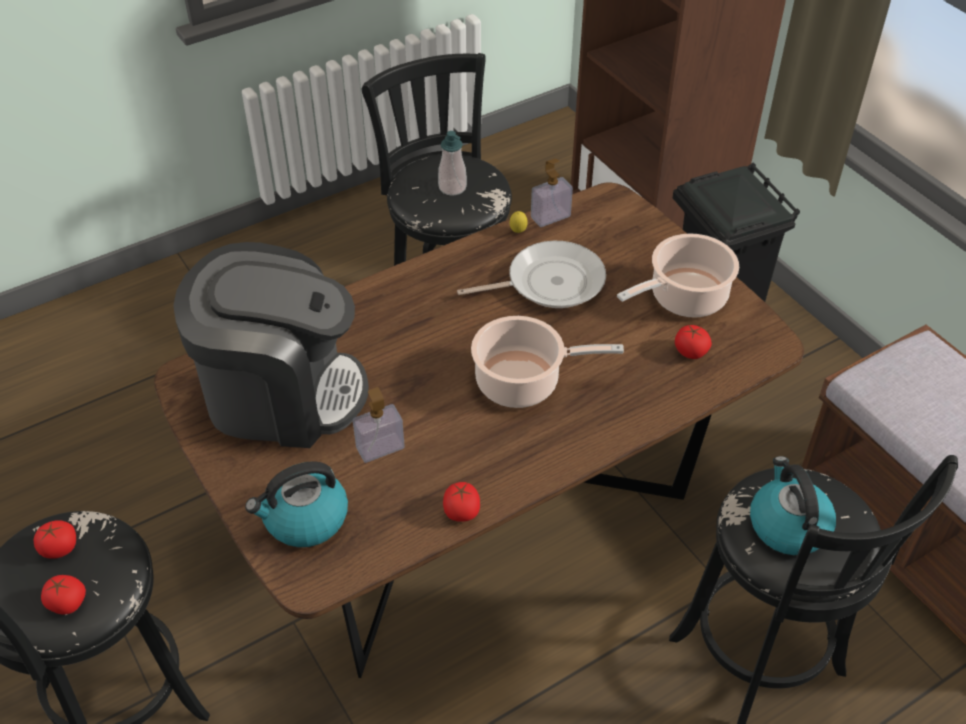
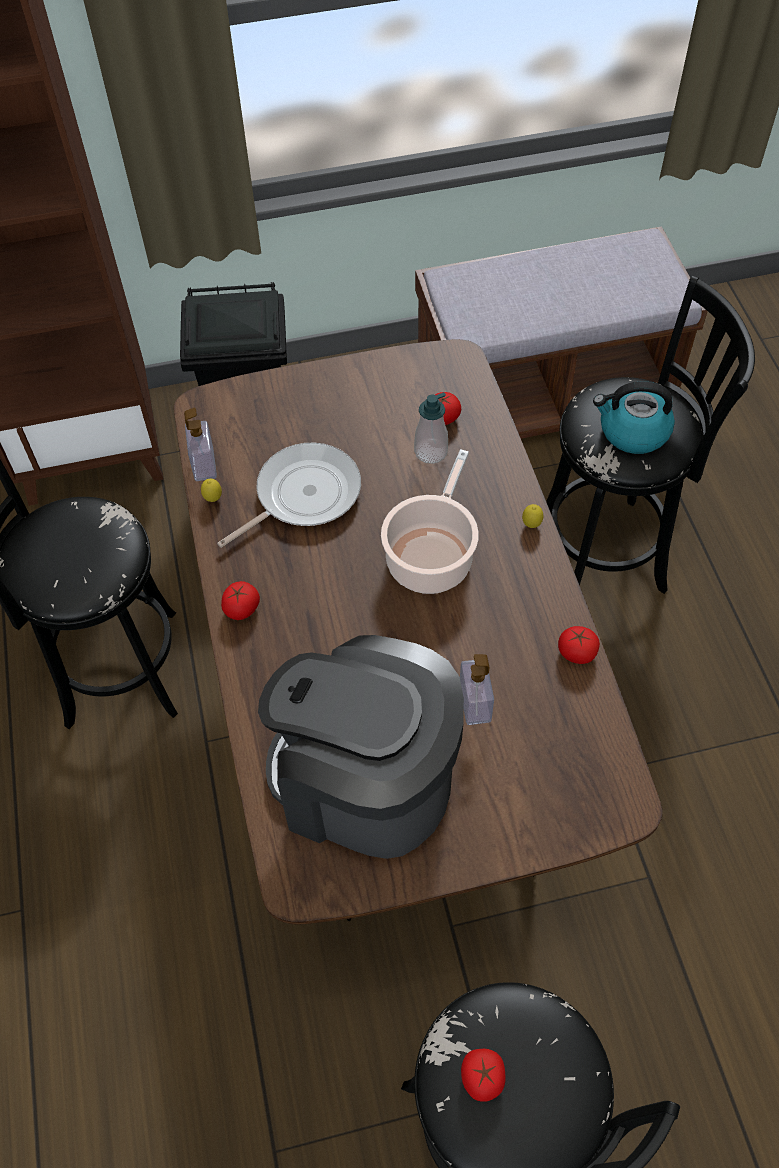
camera: 70 degrees left, 10 degrees up
tomato [41,575,86,615] -> tomato moved to [221,581,260,620]
coffee machine [173,242,369,448] -> coffee machine turned 90 degrees counterclockwise [258,635,464,859]
kettle [245,461,348,547] -> none
soap dispenser [438,131,467,196] -> soap dispenser moved to [414,392,448,464]
frying pan [457,241,606,308] -> frying pan turned 45 degrees clockwise [217,443,361,548]
cooking pot [617,233,739,318] -> none
none -> lemon [522,504,543,528]

